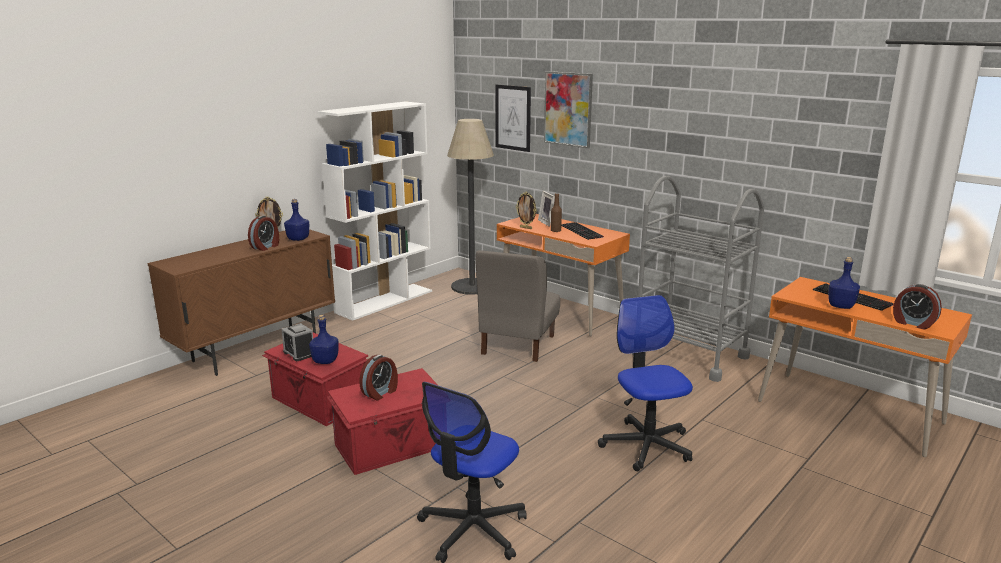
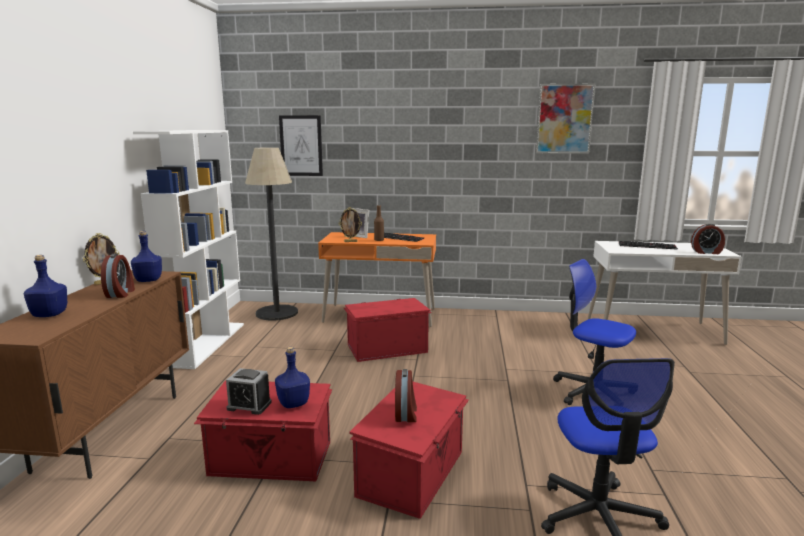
camera: 35 degrees left, 5 degrees down
grey chair [475,250,560,362] -> red storage box [344,298,431,362]
picture [544,71,593,148] -> picture moved to [536,84,595,154]
grey cart [631,176,764,382] -> none
orange desk [758,277,972,457] -> white desk [588,241,742,345]
blue bottle [828,257,860,309] -> blue bottle moved to [24,255,67,317]

